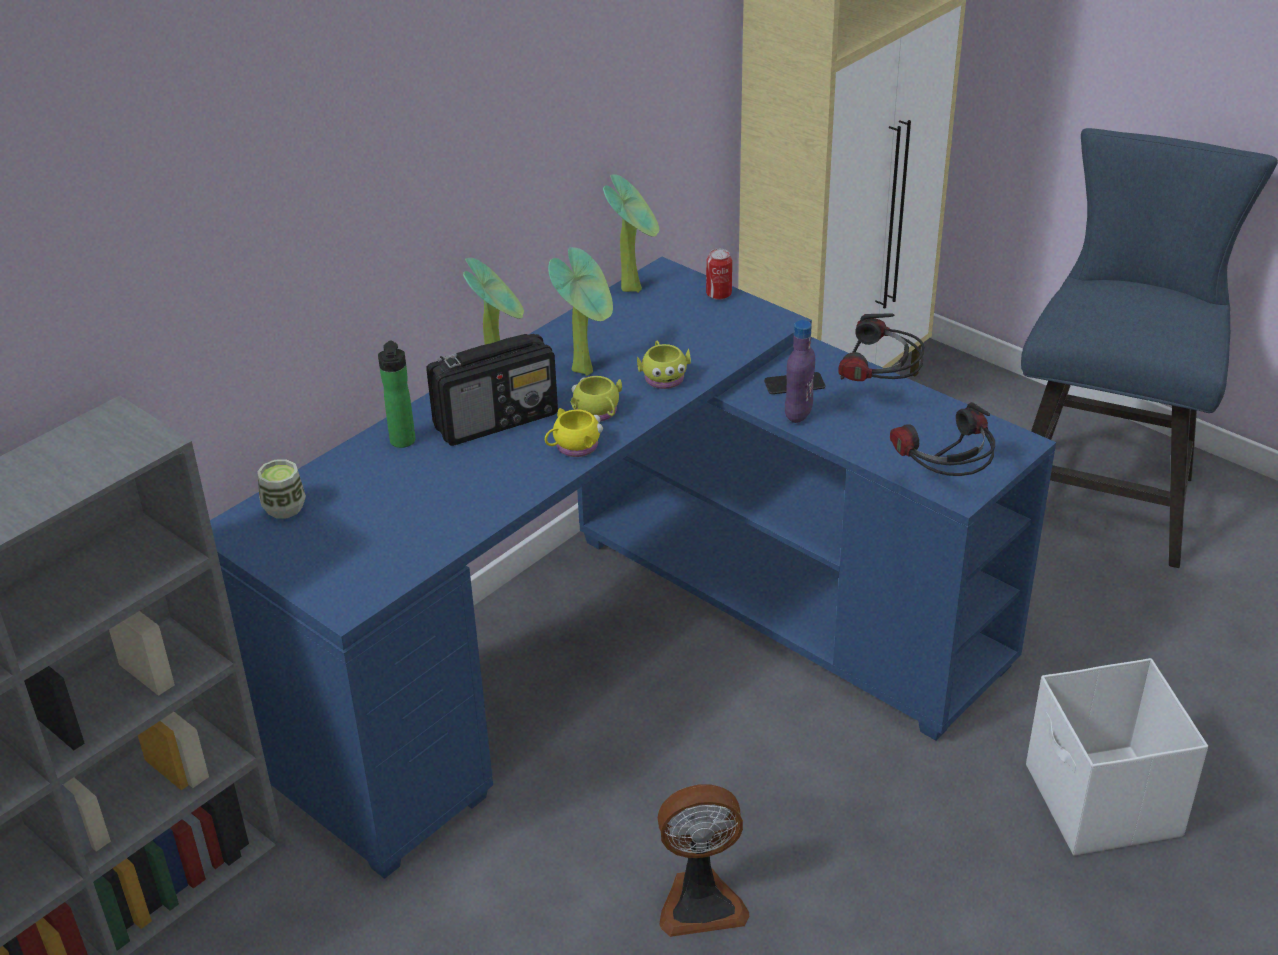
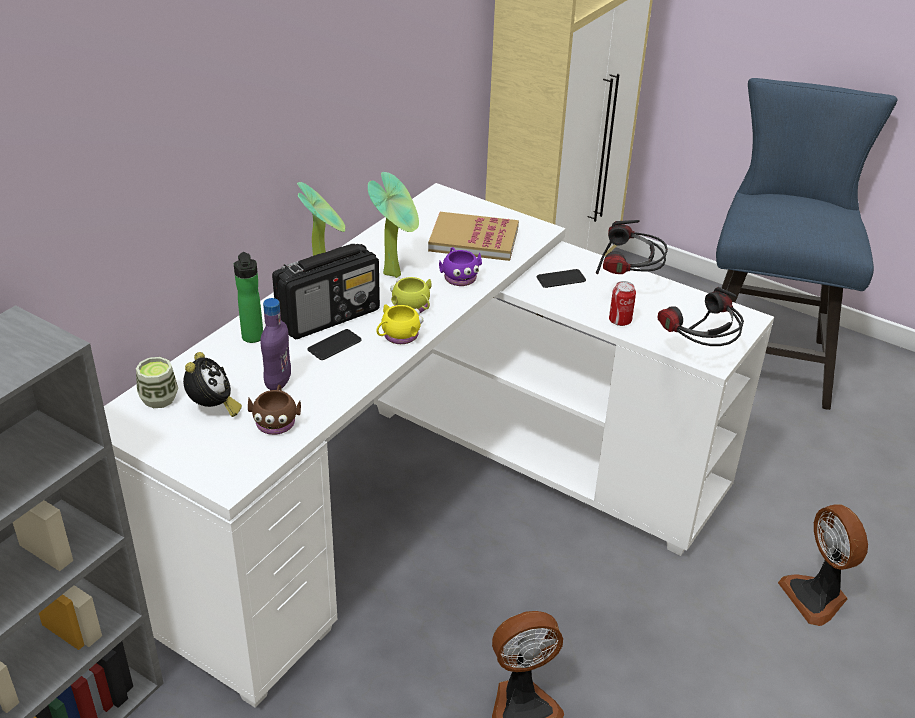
camera: 10 degrees left, 0 degrees up
blue desk [210,257,1056,879] -> white desk [104,183,774,708]
potted plant [603,174,659,293] -> none
yellow mug [637,341,691,389] -> purple mug [439,247,482,286]
can [706,249,732,300] -> can moved to [609,281,636,326]
purple bottle [785,320,815,423] -> purple bottle moved to [260,298,291,390]
white storage box [1026,658,1208,856] -> fan [778,504,868,626]
none -> alarm clock [183,352,242,417]
none -> brown mug [248,385,301,435]
none -> phone [308,329,362,360]
none -> book [428,212,519,261]

